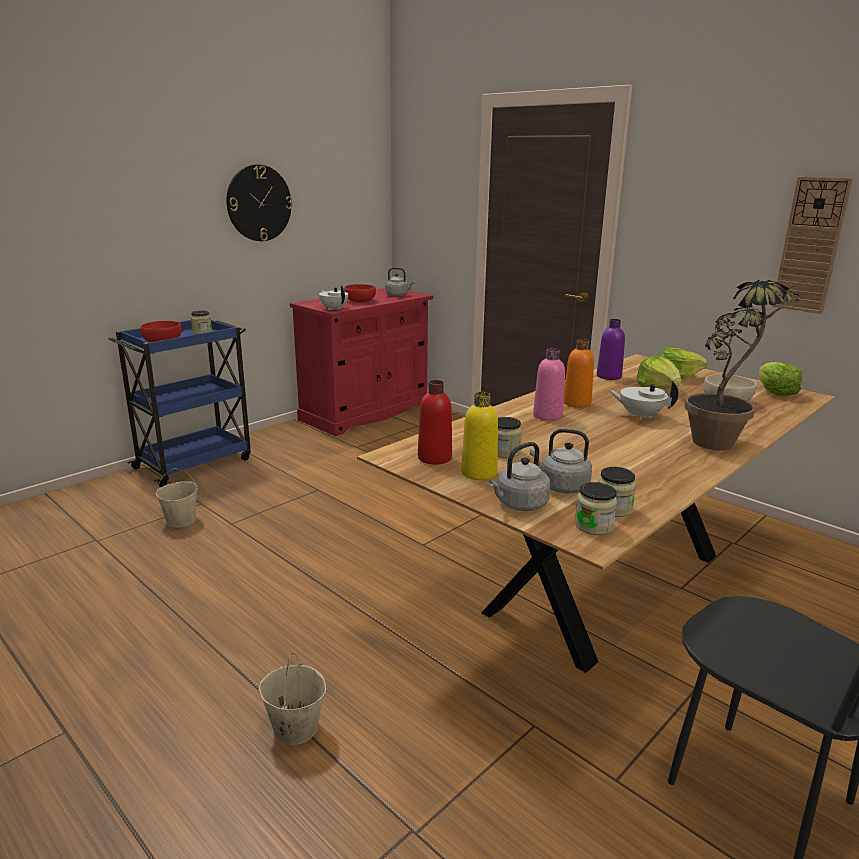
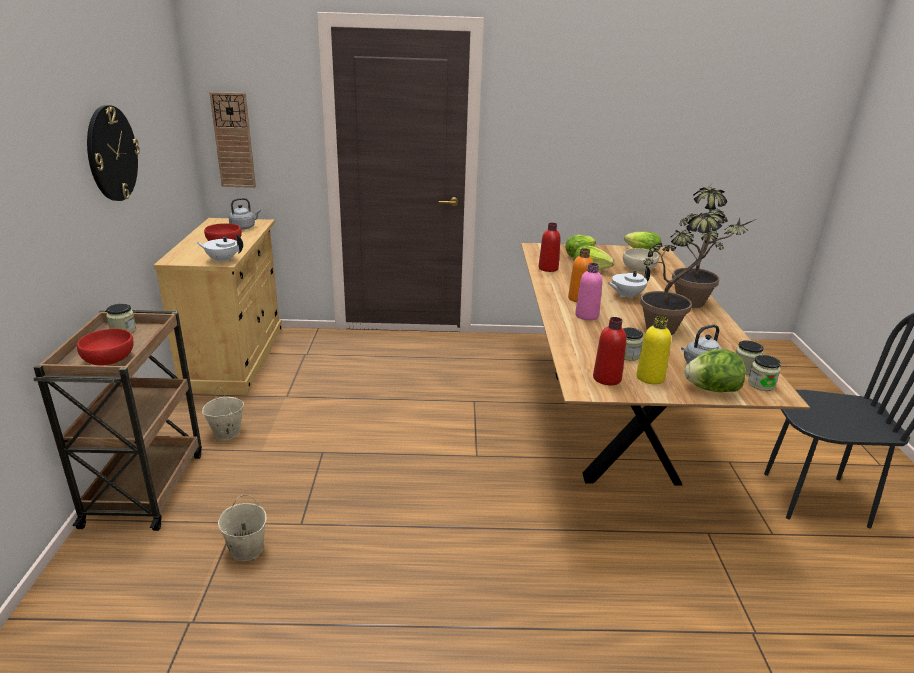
camera: 45 degrees left, 5 degrees up
blue cart [108,319,251,487] -> brown cart [33,310,202,531]
beige bucket [259,653,326,745] -> beige bucket moved to [202,387,244,440]
red cabinet [290,288,433,436] -> beige cabinet [153,218,282,394]
grey kettle [489,442,550,511] -> lettuce [685,349,745,392]
purple bottle [597,319,625,380] -> red bottle [538,223,561,272]
wall clock [772,177,853,314] -> wall clock moved to [209,92,256,188]
none -> potted plant [640,212,756,335]

